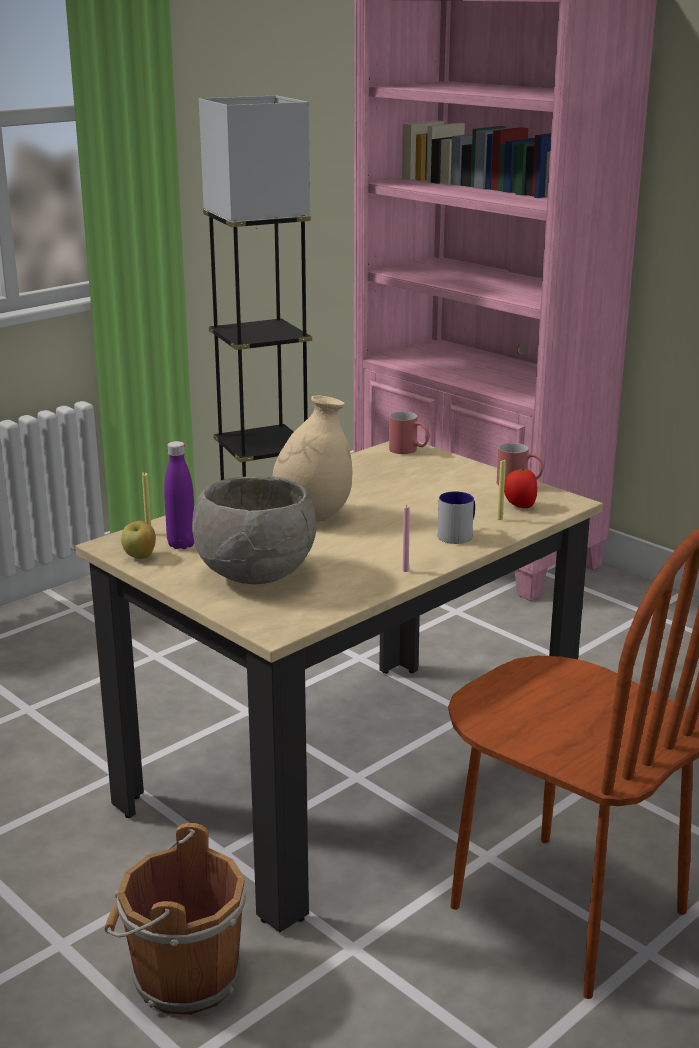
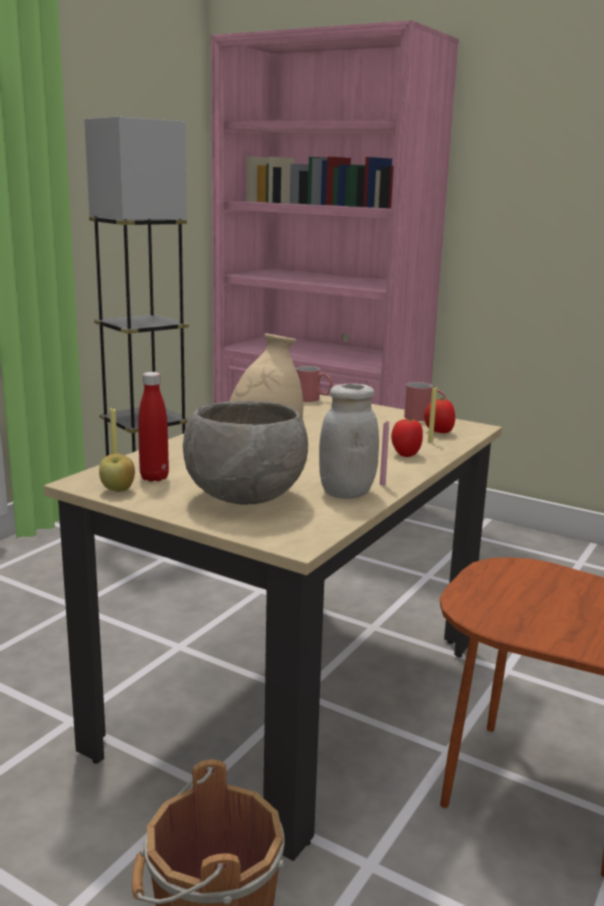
camera: 15 degrees left, 5 degrees down
purple bottle [164,441,195,549] -> red bottle [138,372,169,482]
mug [438,491,475,544] -> tomato [391,418,423,457]
none -> white jar [319,384,379,499]

